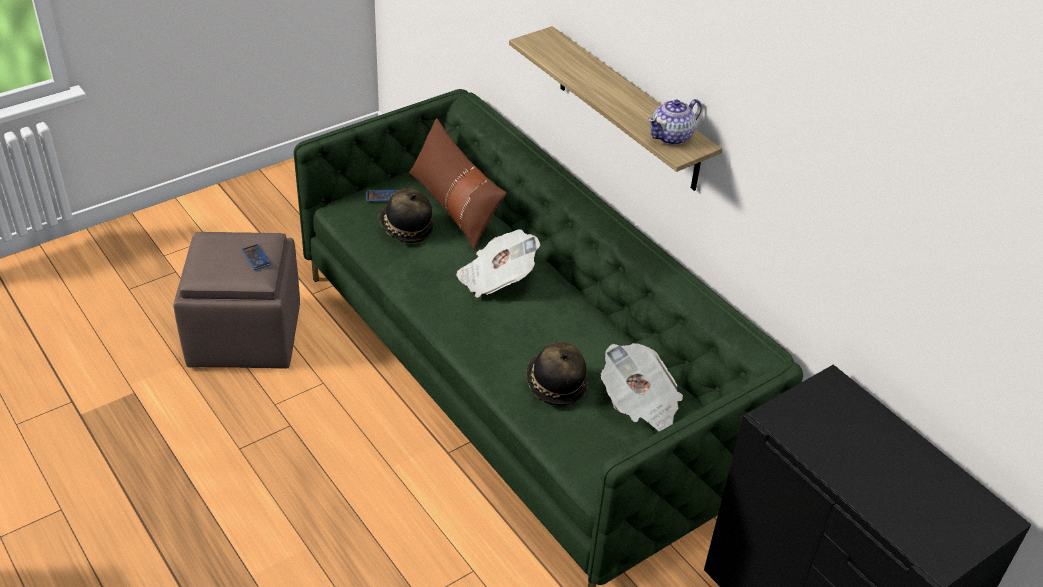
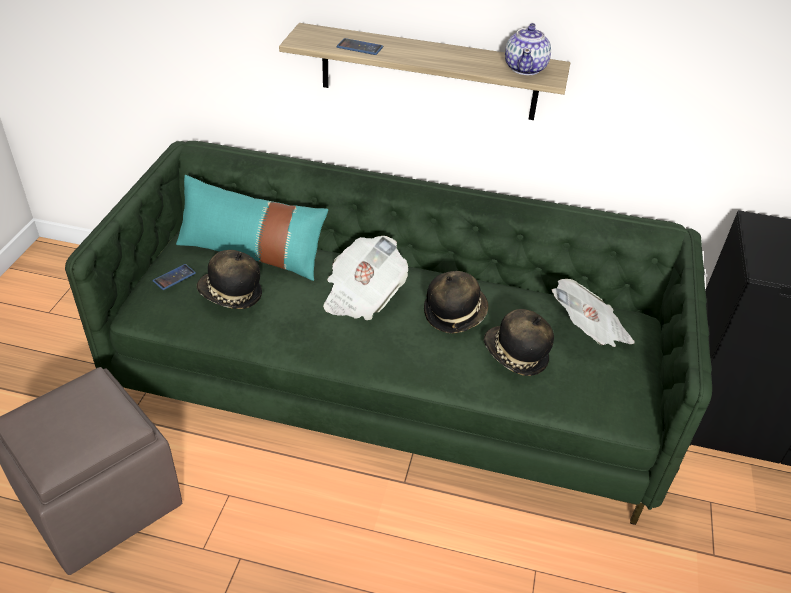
camera: 40 degrees left, 0 degrees up
phone [241,244,271,270] -> phone moved to [336,38,383,55]
brown pillow [409,118,507,249] -> turquoise pillow [176,175,328,281]
none -> hat [424,271,488,333]

